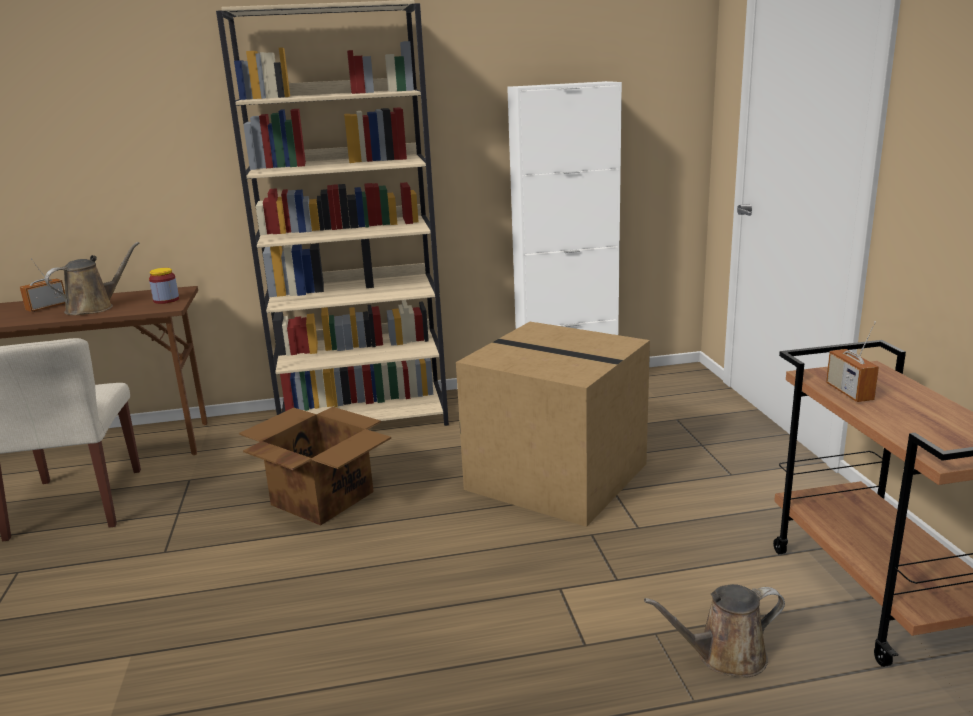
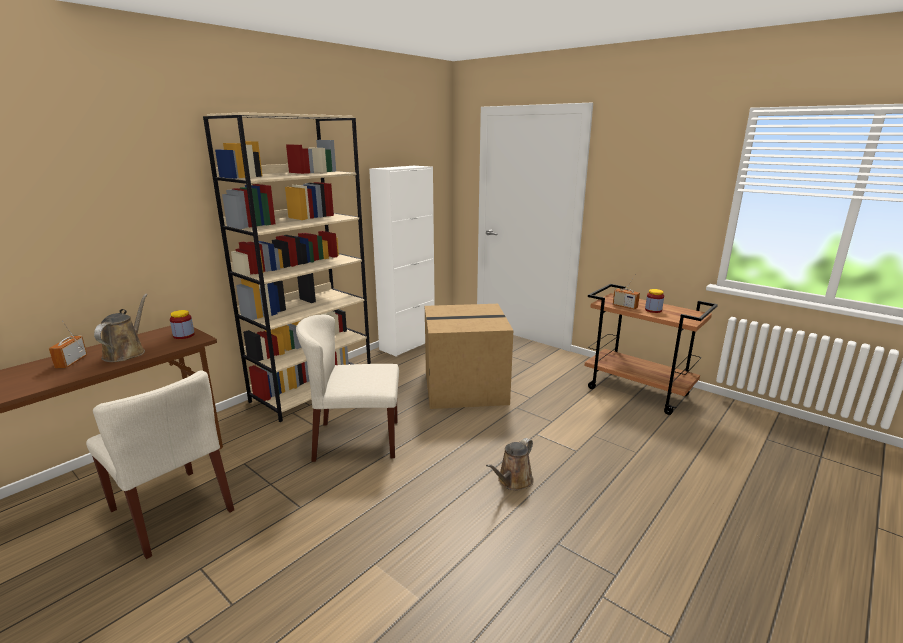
camera: 40 degrees left, 0 degrees up
cardboard box [239,407,391,526] -> beige chair [296,314,399,462]
brown watering can [644,584,785,678] -> brown watering can moved to [486,438,534,491]
none -> jar [645,289,664,313]

